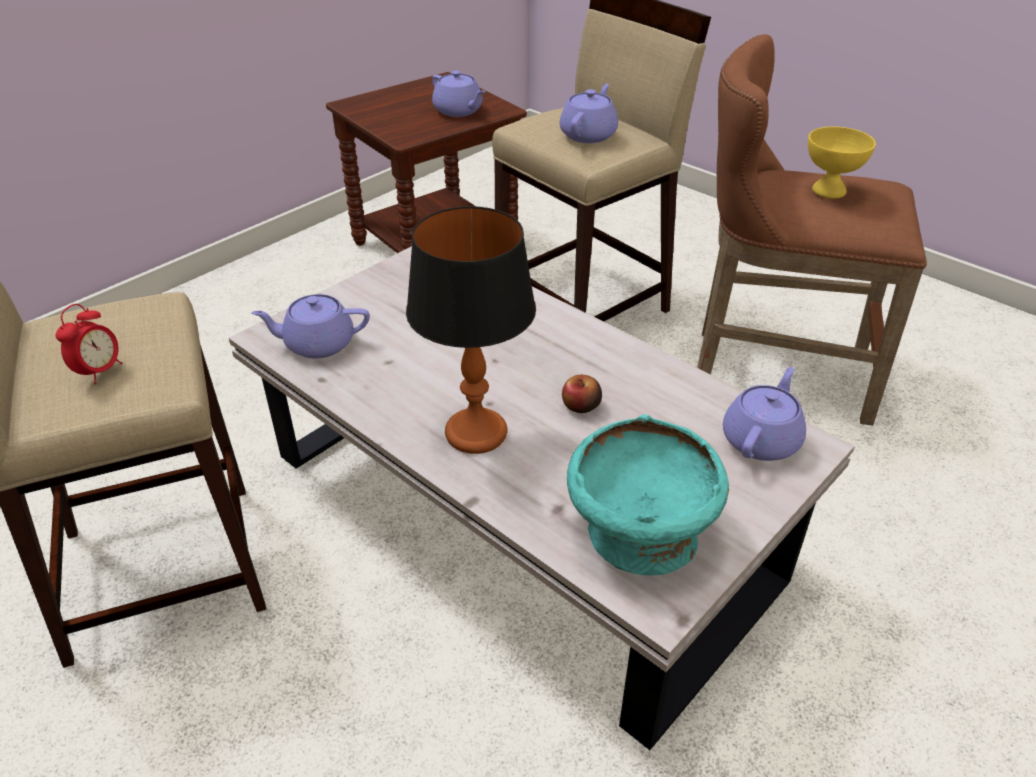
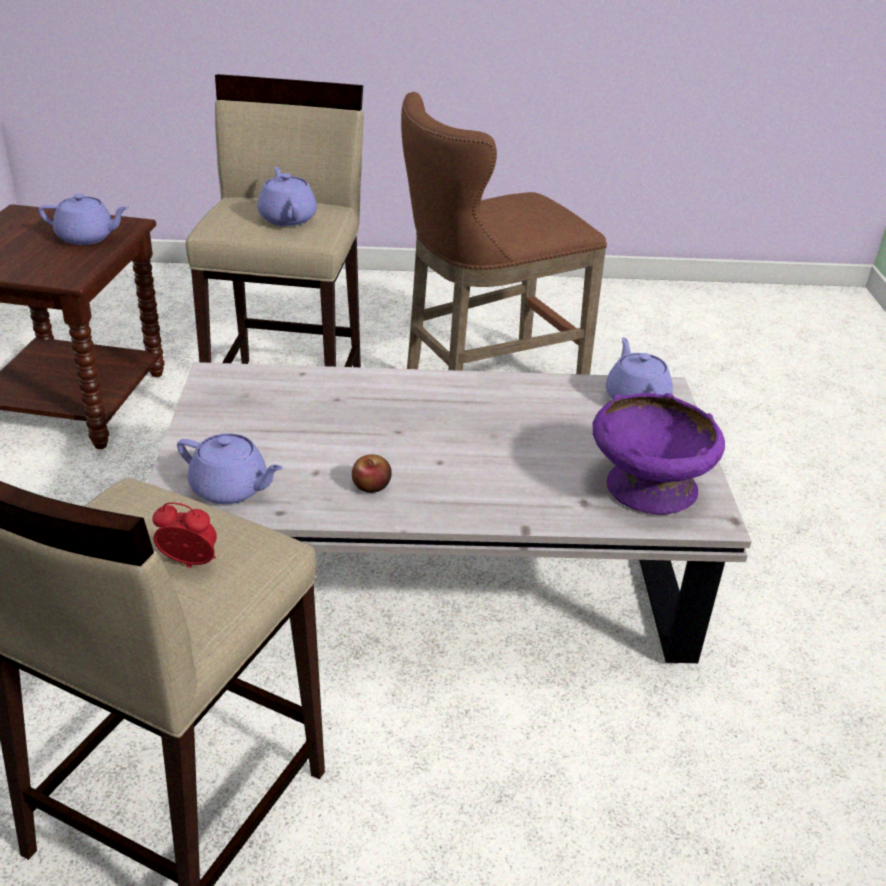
camera: 45 degrees left, 5 degrees down
alarm clock [56,304,123,384] -> alarm clock turned 60 degrees counterclockwise [152,502,217,568]
purple teapot [251,294,370,358] -> purple teapot turned 105 degrees counterclockwise [177,433,283,504]
table lamp [406,206,536,454] -> none
apple [562,375,602,413] -> apple moved to [352,455,392,493]
turquoise bowl [567,414,729,575] -> purple bowl [593,393,725,515]
yellow bowl [808,127,876,199] -> none

